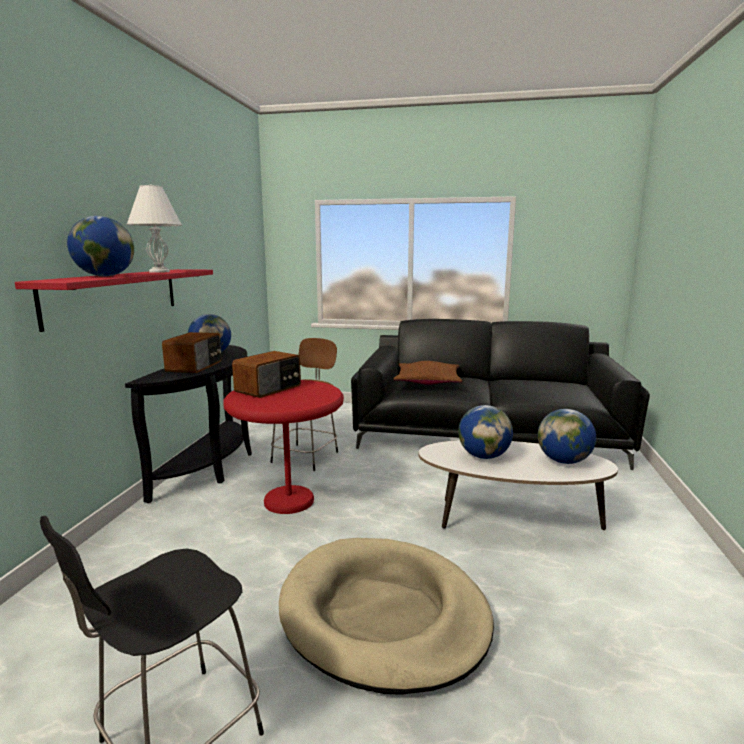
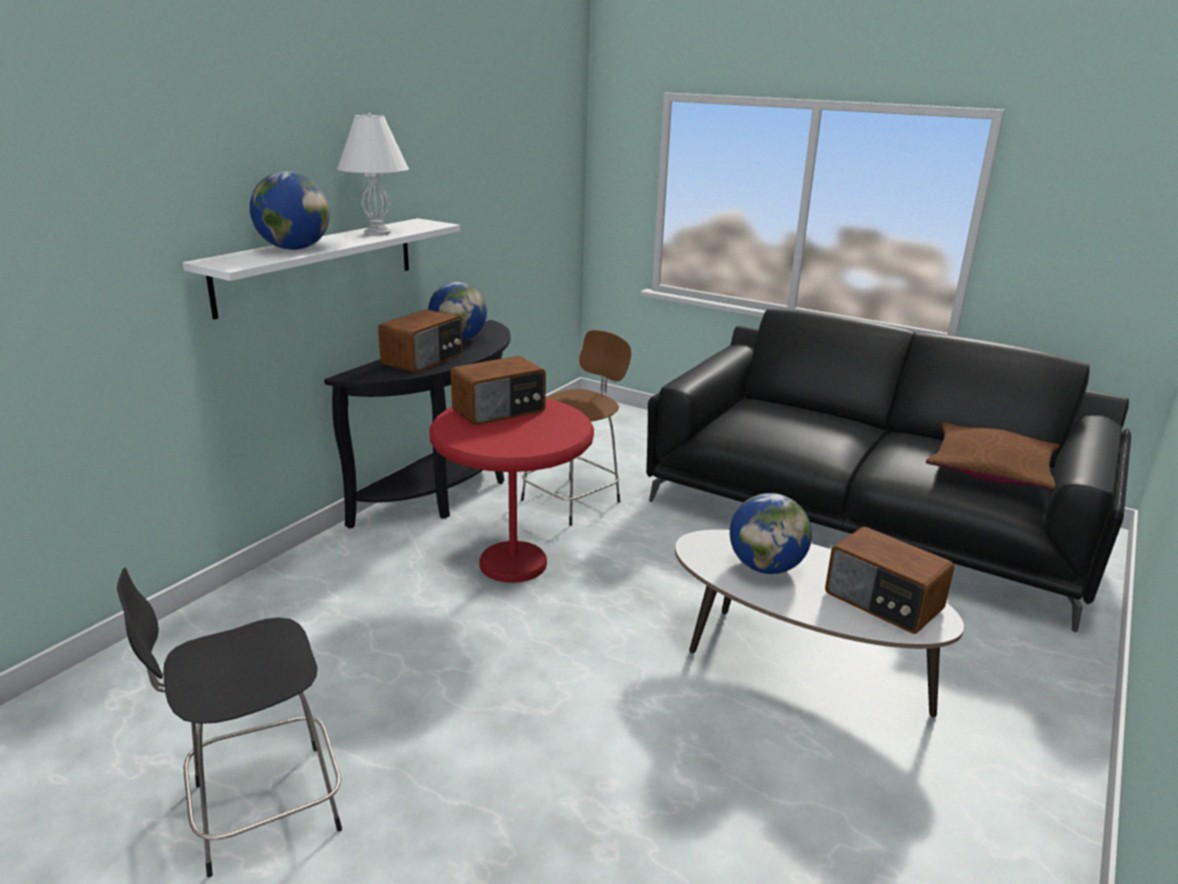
camera: 20 degrees right, 10 degrees up
red shelf [15,269,213,332] -> white shelf [183,218,460,319]
beige dog bed [279,538,494,695] -> none
brown pillow [393,361,462,385] -> brown pillow moved to [926,422,1059,491]
globe [538,409,596,464] -> radio [825,527,955,634]

